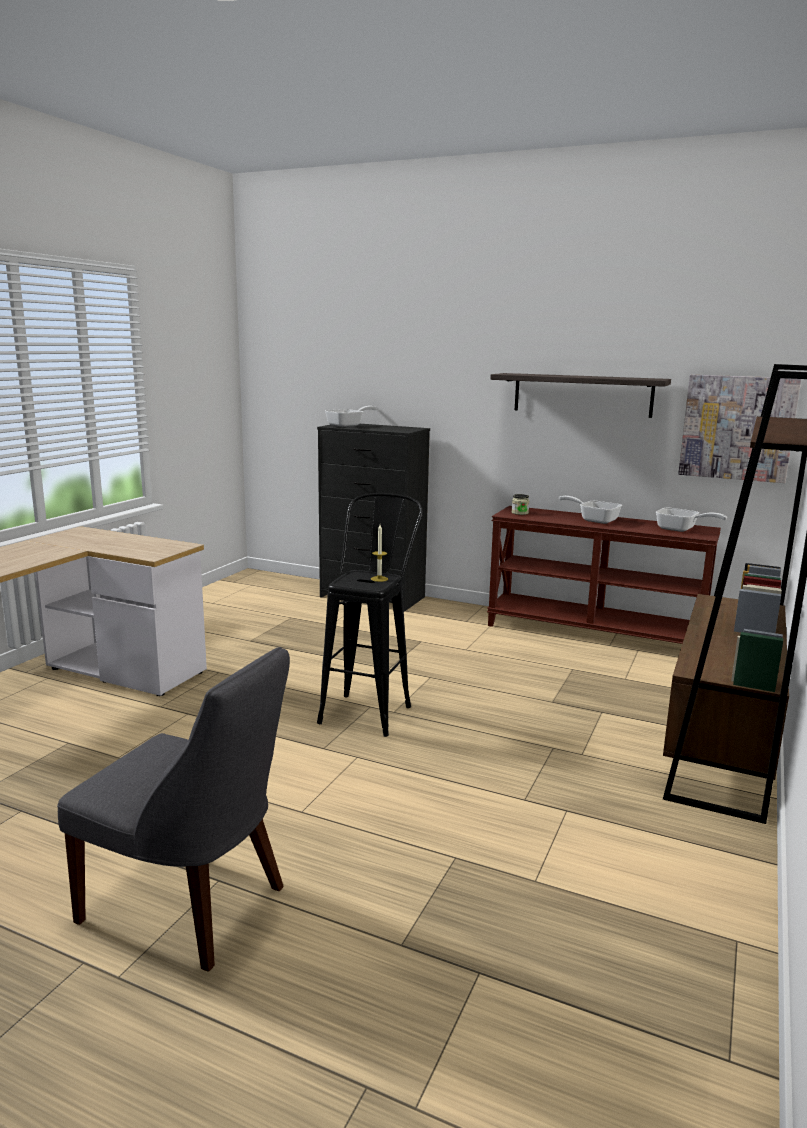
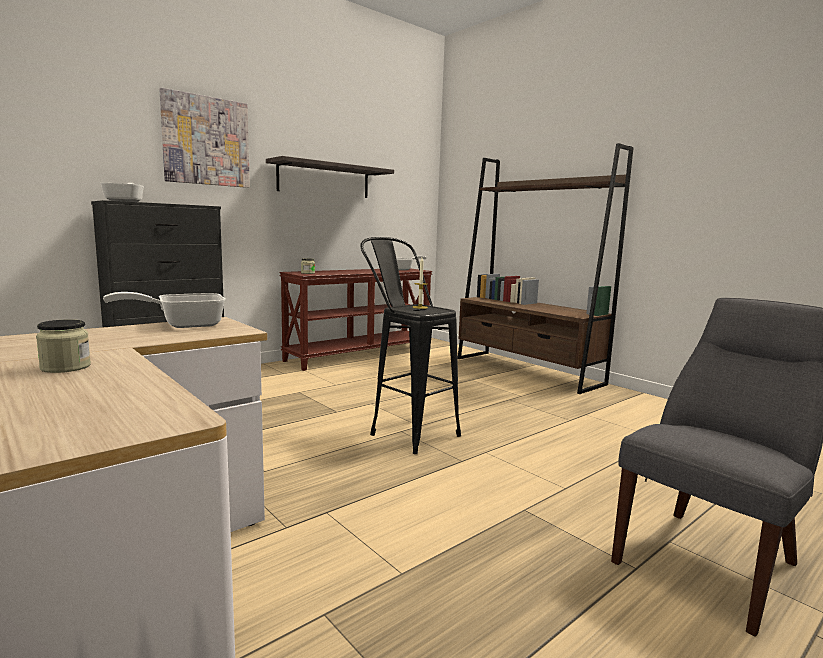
camera: 65 degrees left, 5 degrees down
frying pan [559,496,622,524] -> frying pan moved to [103,292,226,328]
picture [678,375,801,483] -> picture moved to [159,88,250,188]
none -> jar [36,319,91,373]

